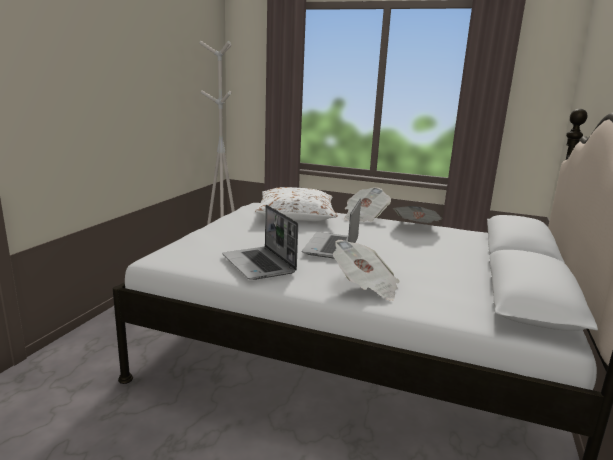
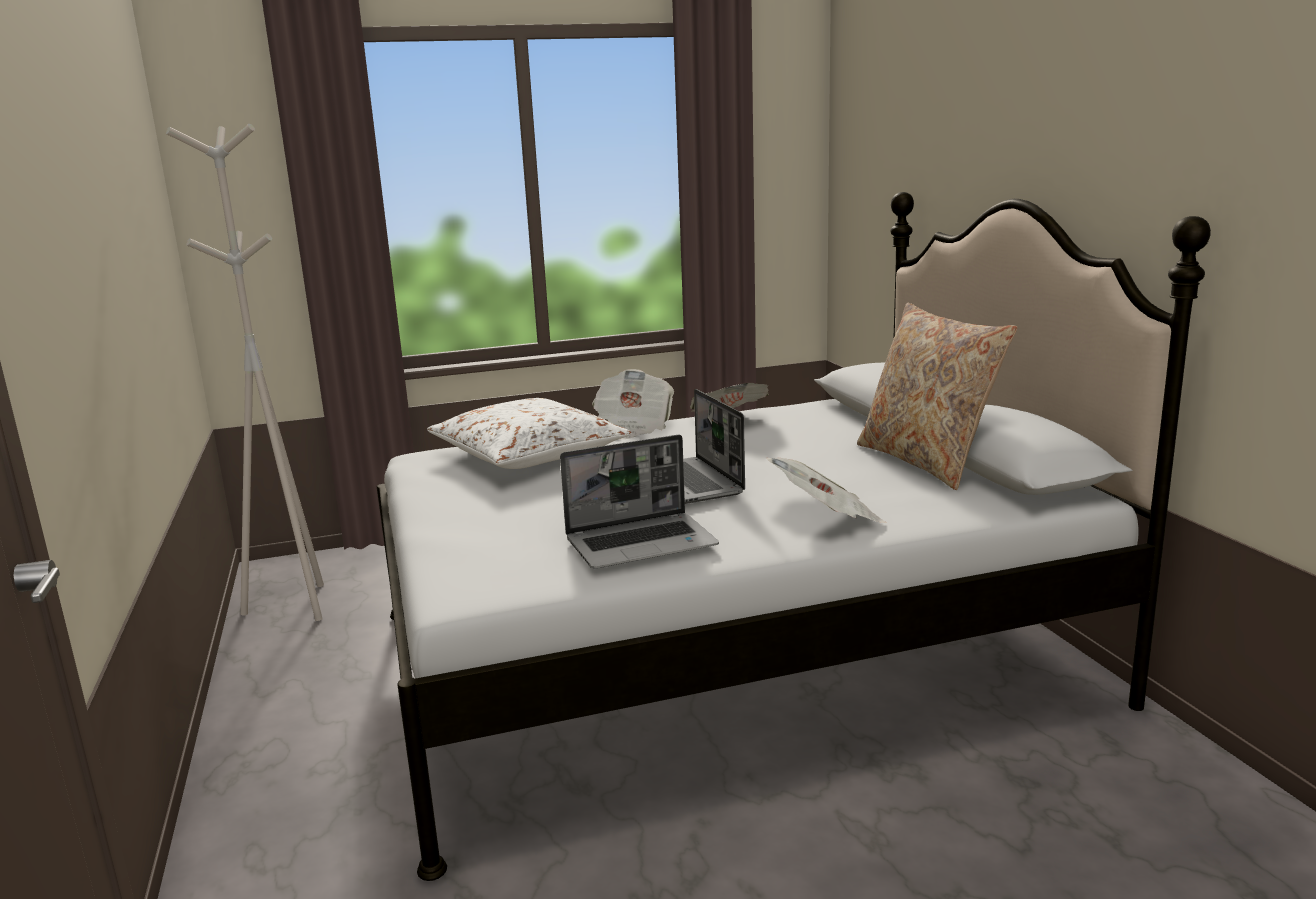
camera: 35 degrees left, 0 degrees up
laptop [222,205,298,280] -> laptop turned 45 degrees counterclockwise [560,435,719,568]
none -> beige pillow [857,303,1017,490]

